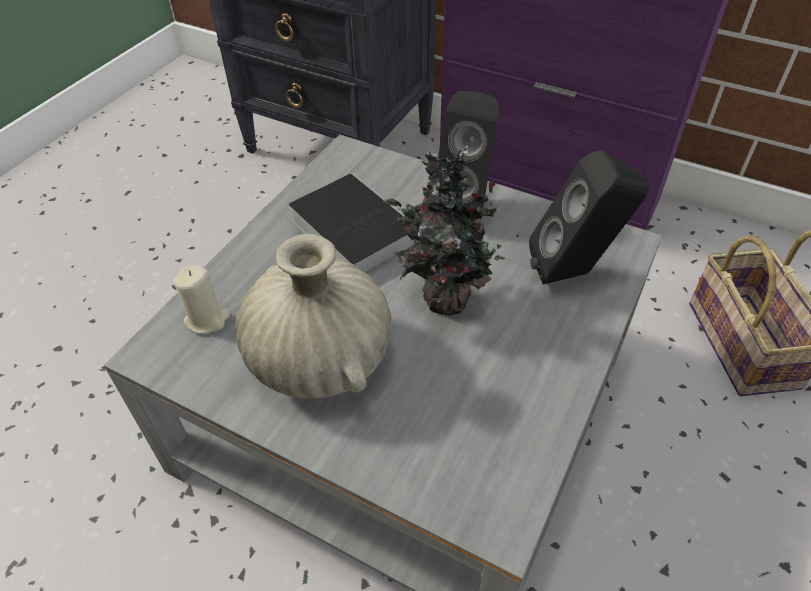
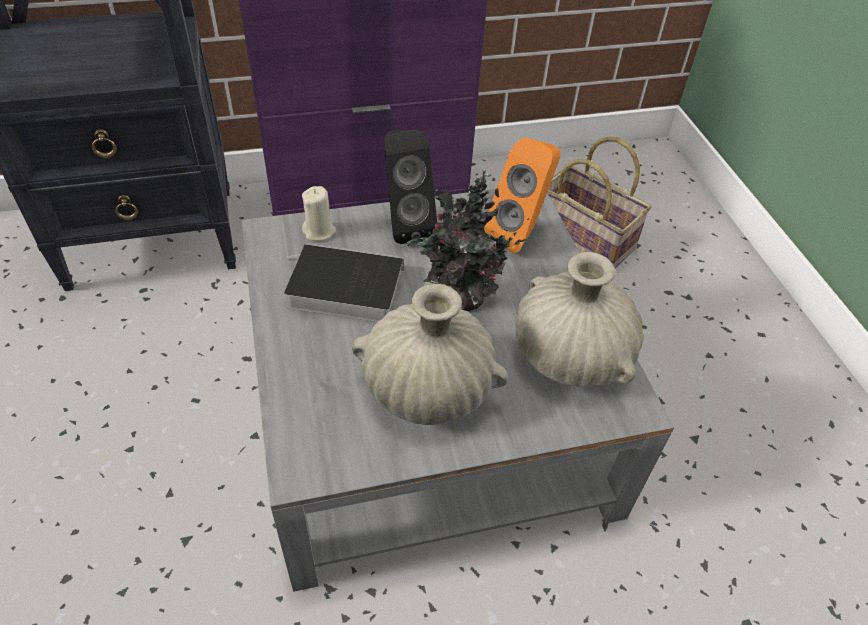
camera: 45 degrees left, 0 degrees up
beige candle [173,265,230,334] -> beige candle moved to [302,186,336,241]
black speaker [529,150,649,285] -> orange speaker [484,137,560,253]
none -> beige vase [515,252,644,387]

